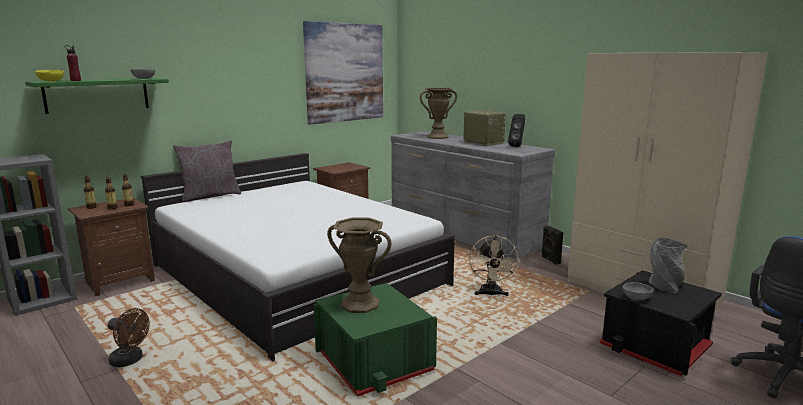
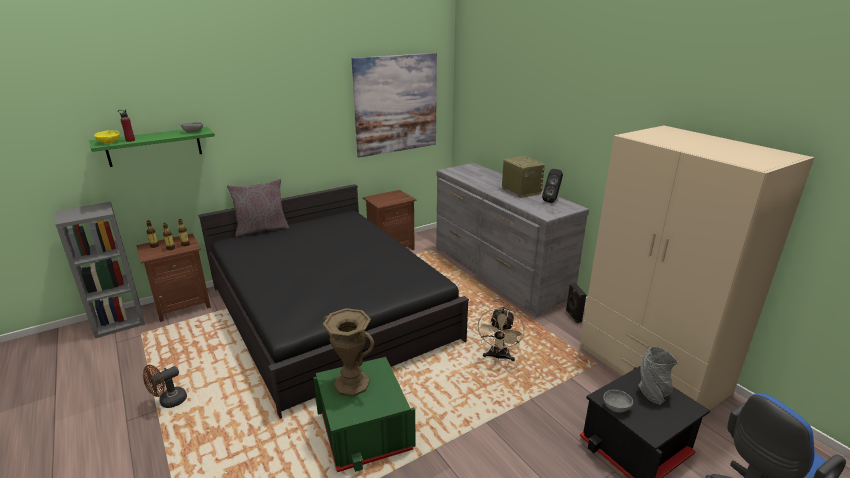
camera: 10 degrees right, 10 degrees up
brown fan [108,308,150,367] -> brown fan turned 105 degrees clockwise [143,365,187,408]
white bed [141,153,455,361] -> black bed [198,184,469,419]
brown vase [420,87,457,139] -> none

